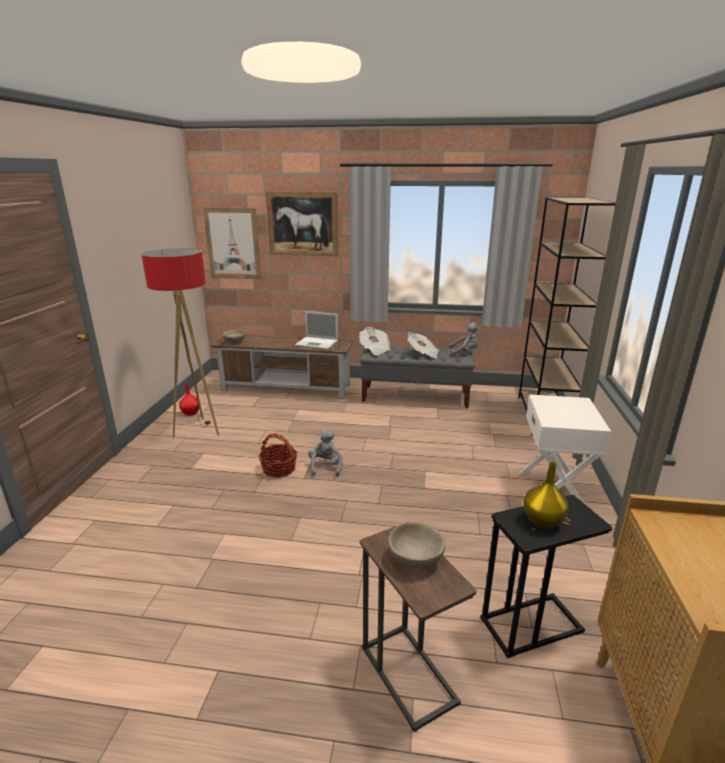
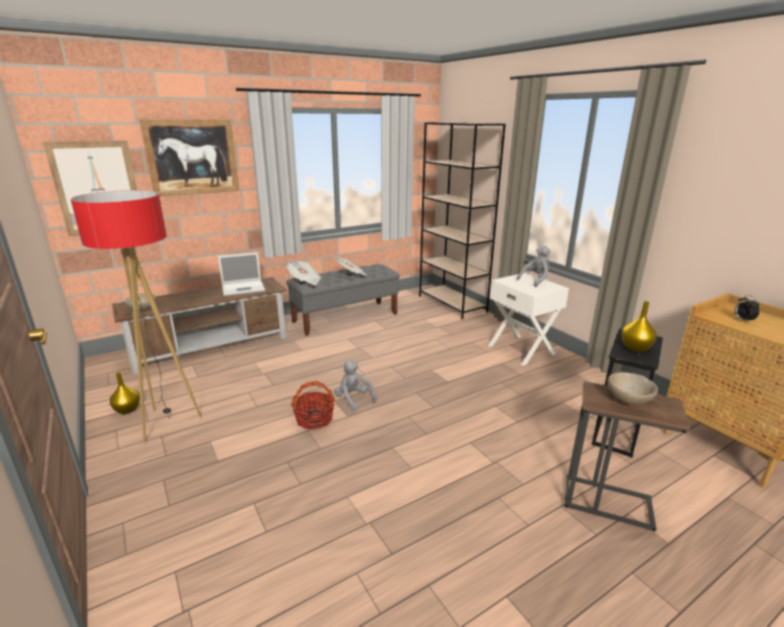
camera: 40 degrees left, 0 degrees up
red vase [179,383,199,416] -> yellow vase [110,372,140,414]
grey plush toy [449,322,480,356] -> grey plush toy moved to [517,246,550,287]
none -> alarm clock [735,295,760,323]

